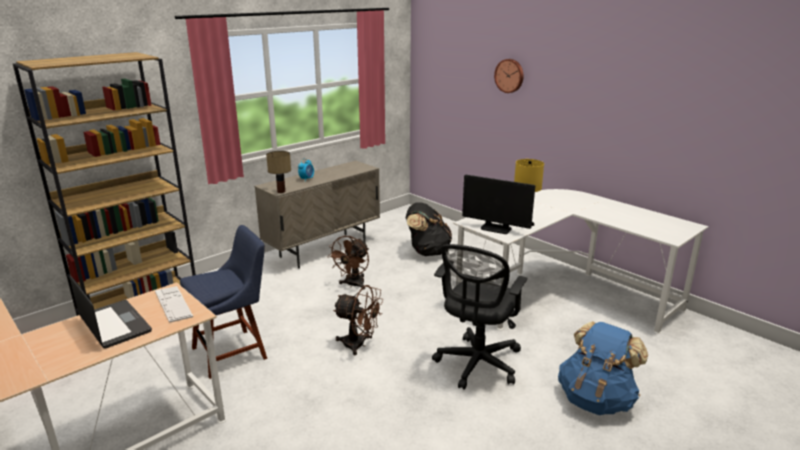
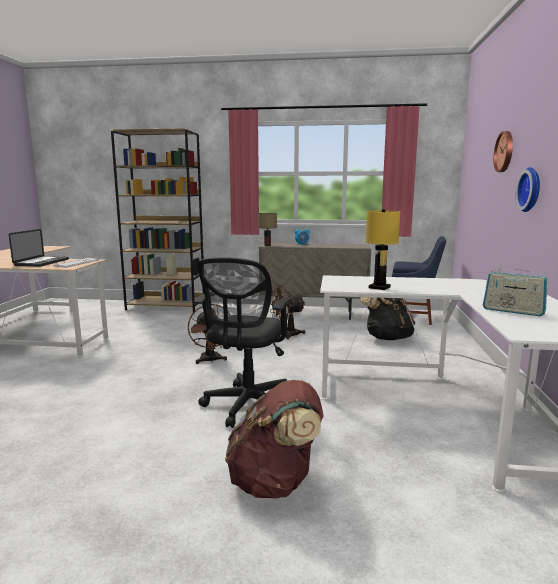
camera: 50 degrees right, 10 degrees down
blue chair [180,225,267,379] -> blue chair moved to [392,236,446,325]
black office chair [432,244,527,390] -> black office chair turned 60 degrees counterclockwise [194,257,292,428]
monitor [462,175,535,234] -> none
blue backpack [558,321,648,415] -> brown backpack [225,380,324,498]
none -> radio [483,264,549,316]
none -> wall clock [516,167,540,212]

